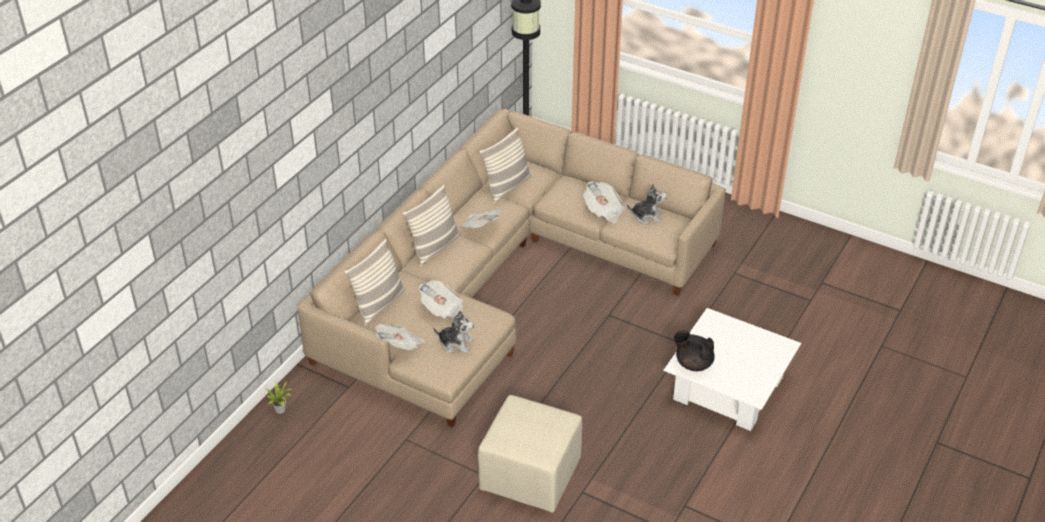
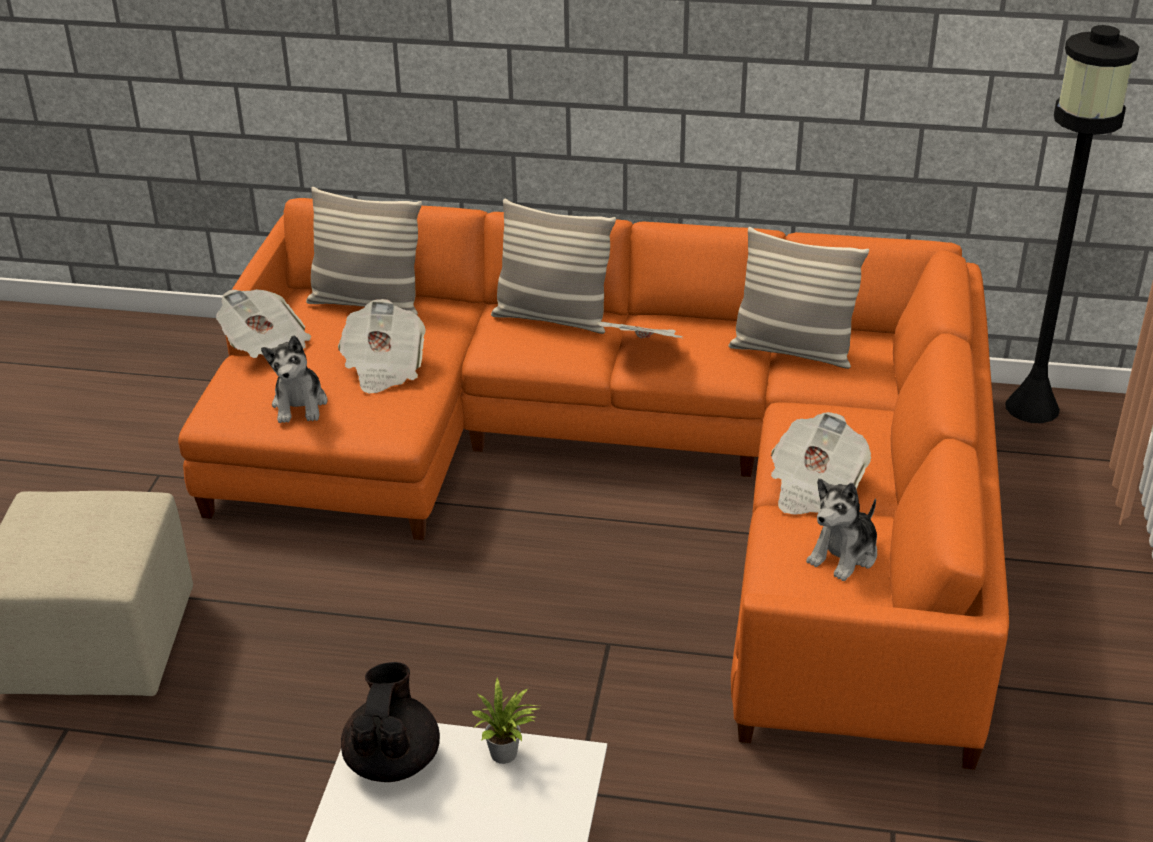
camera: 70 degrees right, 5 degrees down
potted plant [264,381,291,414] -> potted plant moved to [472,678,539,764]
beige sofa [297,109,726,428] -> orange sofa [178,198,1009,770]
plush toy [627,184,667,224] -> plush toy turned 60 degrees clockwise [806,479,877,581]

